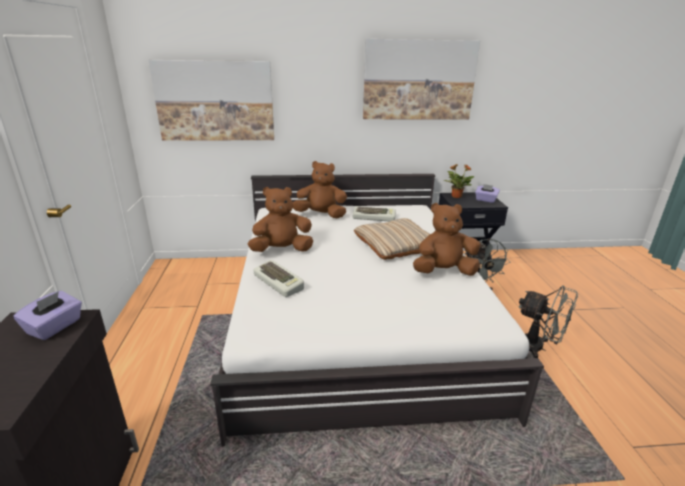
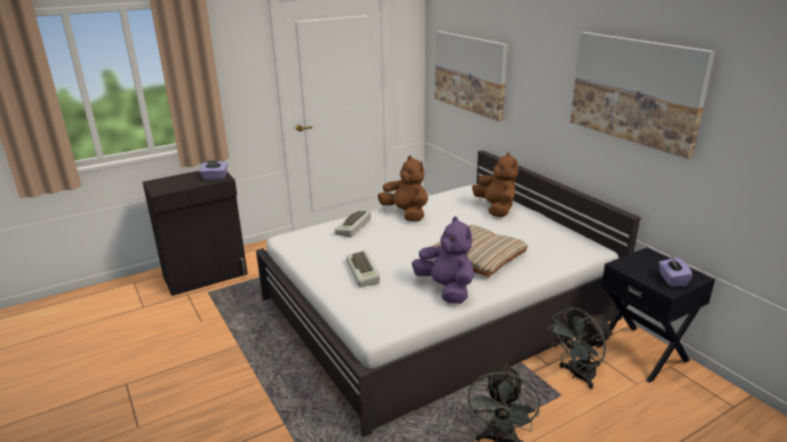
camera: 65 degrees right, 0 degrees up
keyboard [353,206,396,222] -> keyboard moved to [346,250,380,287]
brown plush toy [413,203,480,276] -> purple plush toy [412,217,474,304]
potted plant [444,164,474,198] -> none

